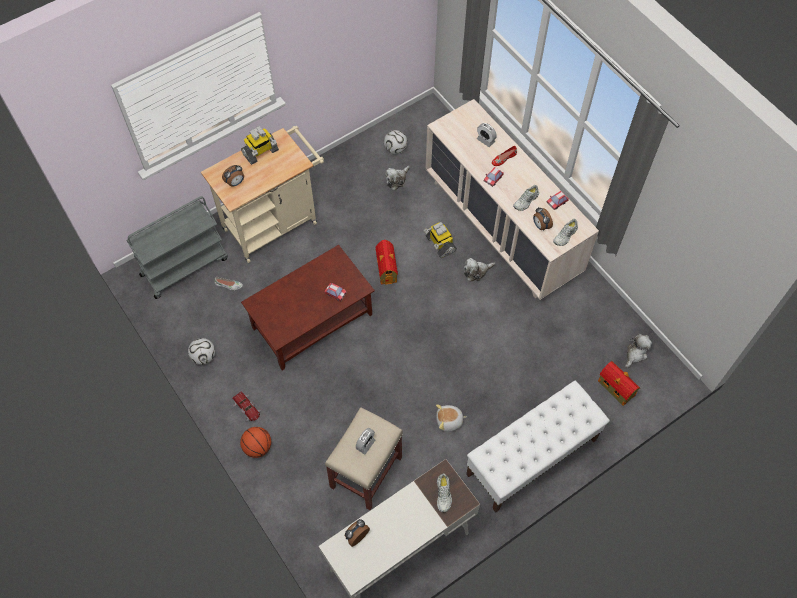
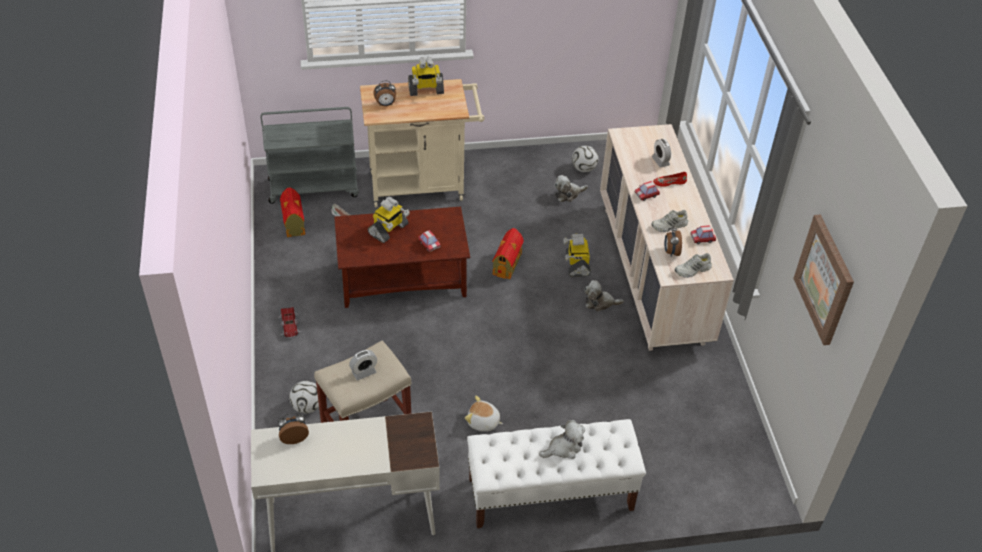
camera: 25 degrees right, 15 degrees down
football [188,338,215,365] -> football moved to [289,381,319,414]
basketball [240,427,271,458] -> none
white shoe [437,474,452,512] -> none
toy house [598,361,640,406] -> toy house moved to [280,187,305,237]
plush toy [625,334,652,368] -> plush toy moved to [539,420,585,459]
none -> toy robot [368,196,410,243]
none -> picture [793,215,854,345]

